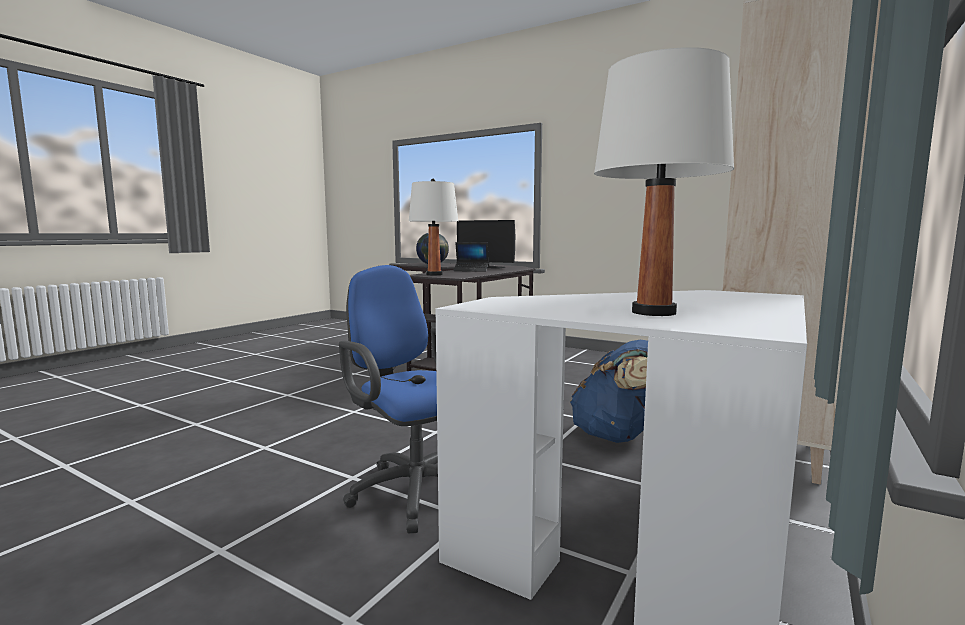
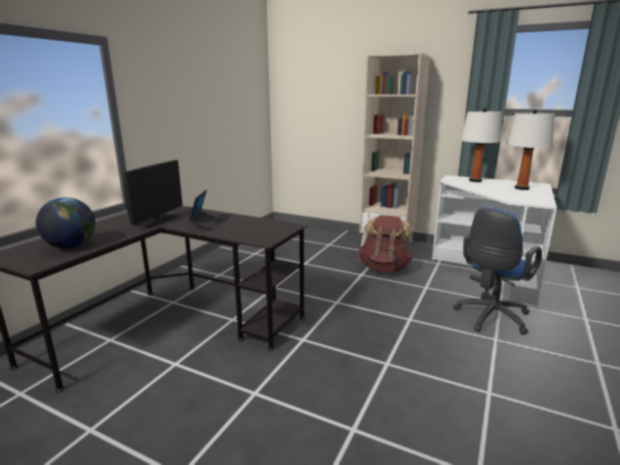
camera: 95 degrees left, 10 degrees up
white table lamp [409,179,458,275] -> white table lamp moved to [461,108,502,182]
blue backpack [570,340,648,443] -> brown backpack [359,215,413,272]

